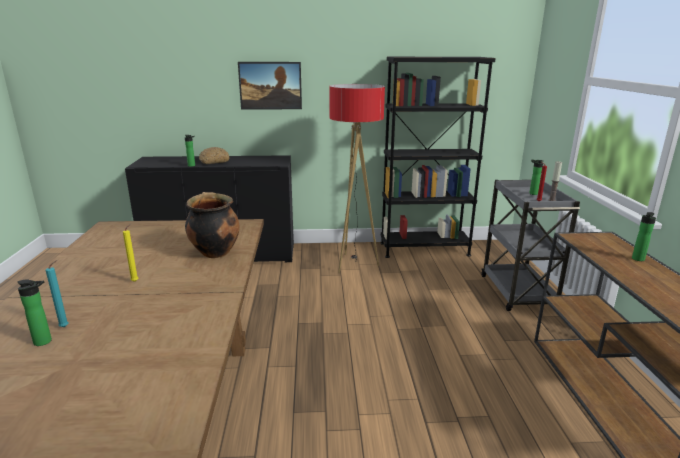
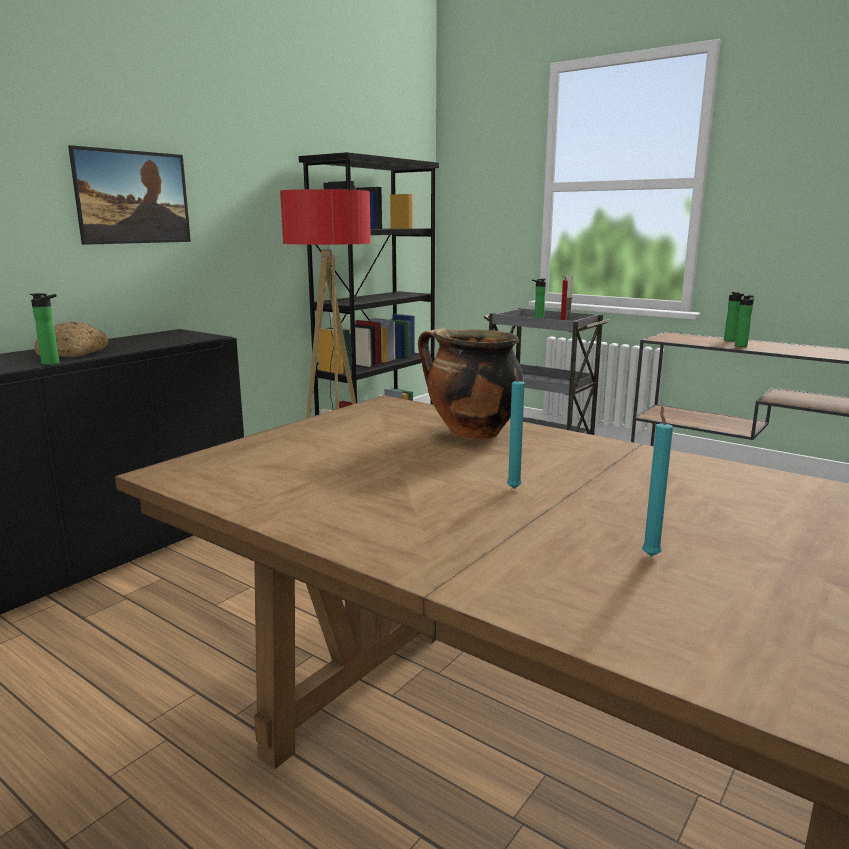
camera: 50 degrees left, 5 degrees down
bottle [18,279,52,346] -> bottle moved to [735,295,755,347]
yellow candle [123,224,138,282] -> turquoise candle [507,367,525,489]

